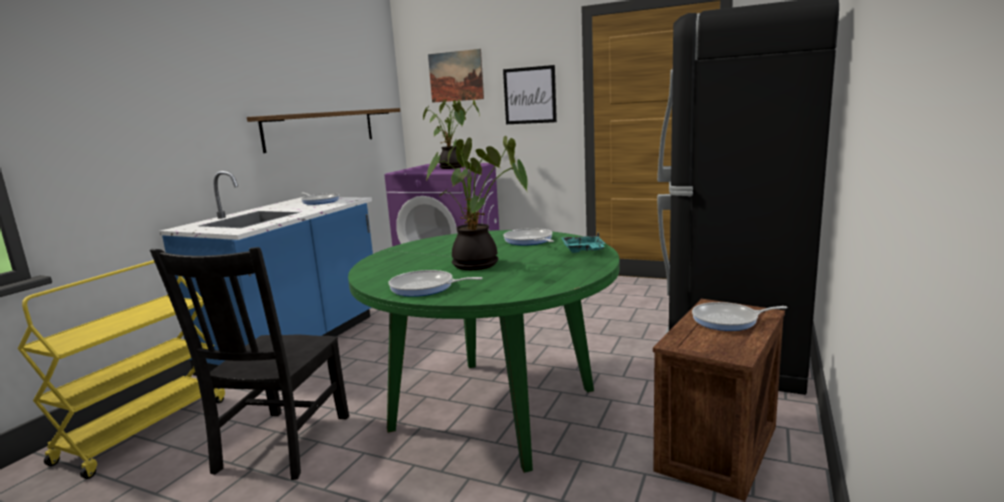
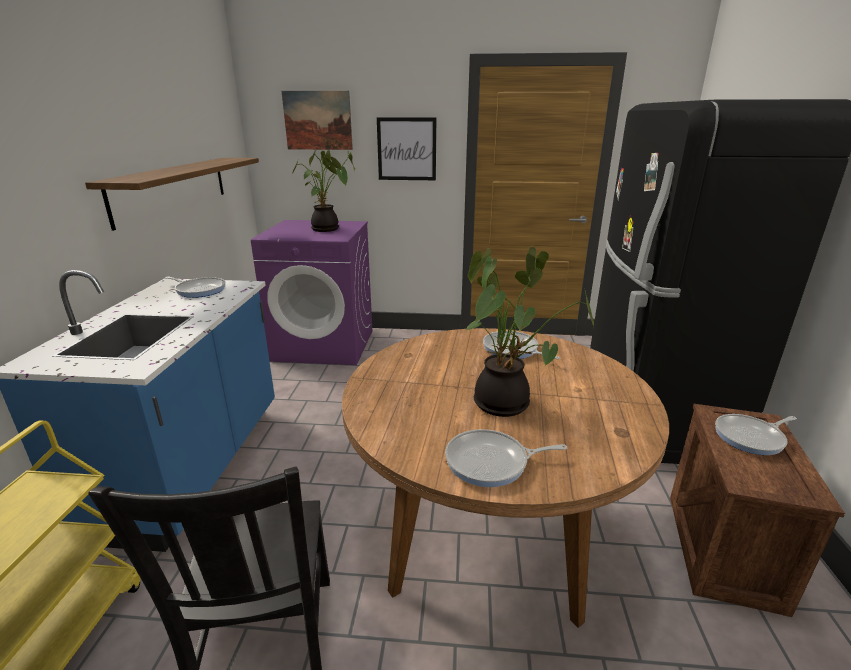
camera: 20 degrees left, 10 degrees up
green dining table [348,230,620,473] -> brown dining table [342,328,669,628]
turquoise tray [561,232,606,253] -> none

